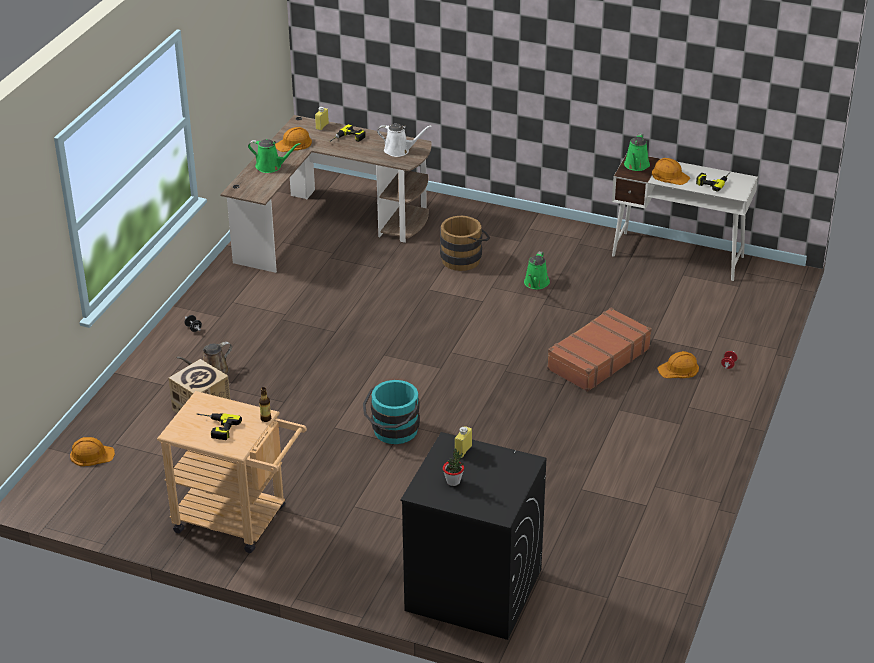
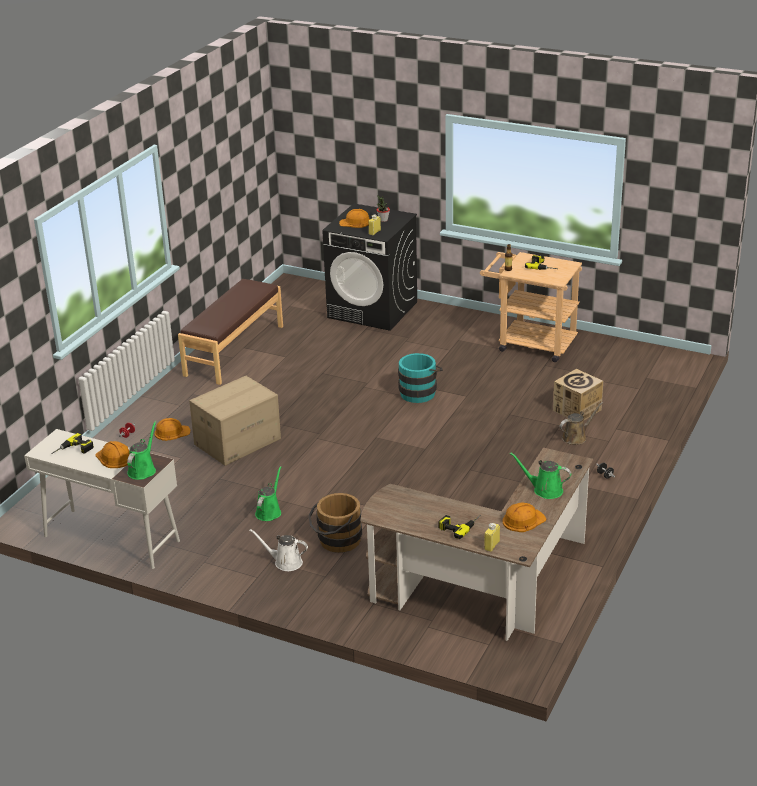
camera: 175 degrees left, 5 degrees down
orange hard hat [70,437,115,466] -> orange hard hat moved to [339,209,370,228]
white watering can [377,124,432,157] -> white watering can moved to [249,529,308,571]
brown suitcase [547,307,652,392] -> cardboard box [189,376,281,466]
none -> brown bench [178,279,283,385]

